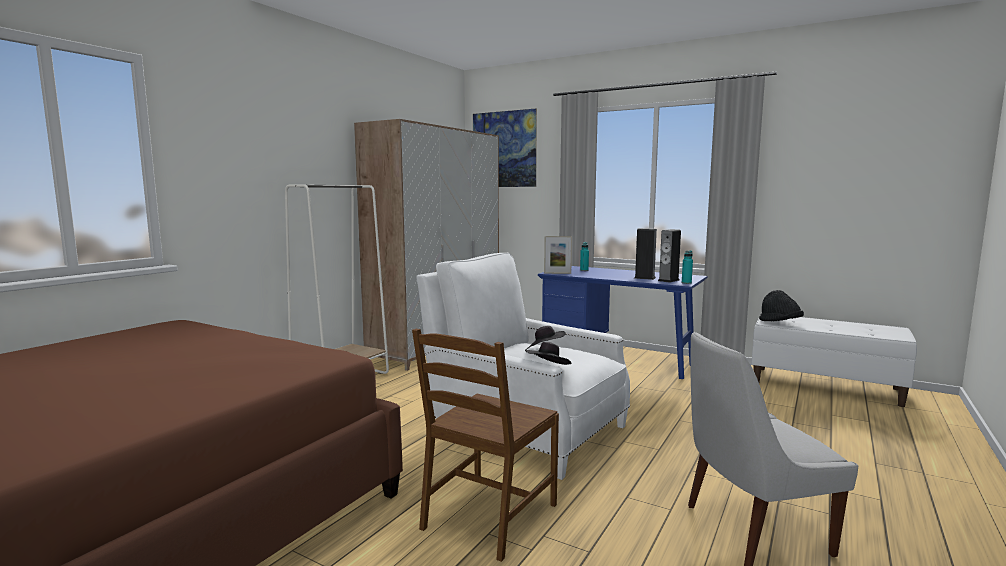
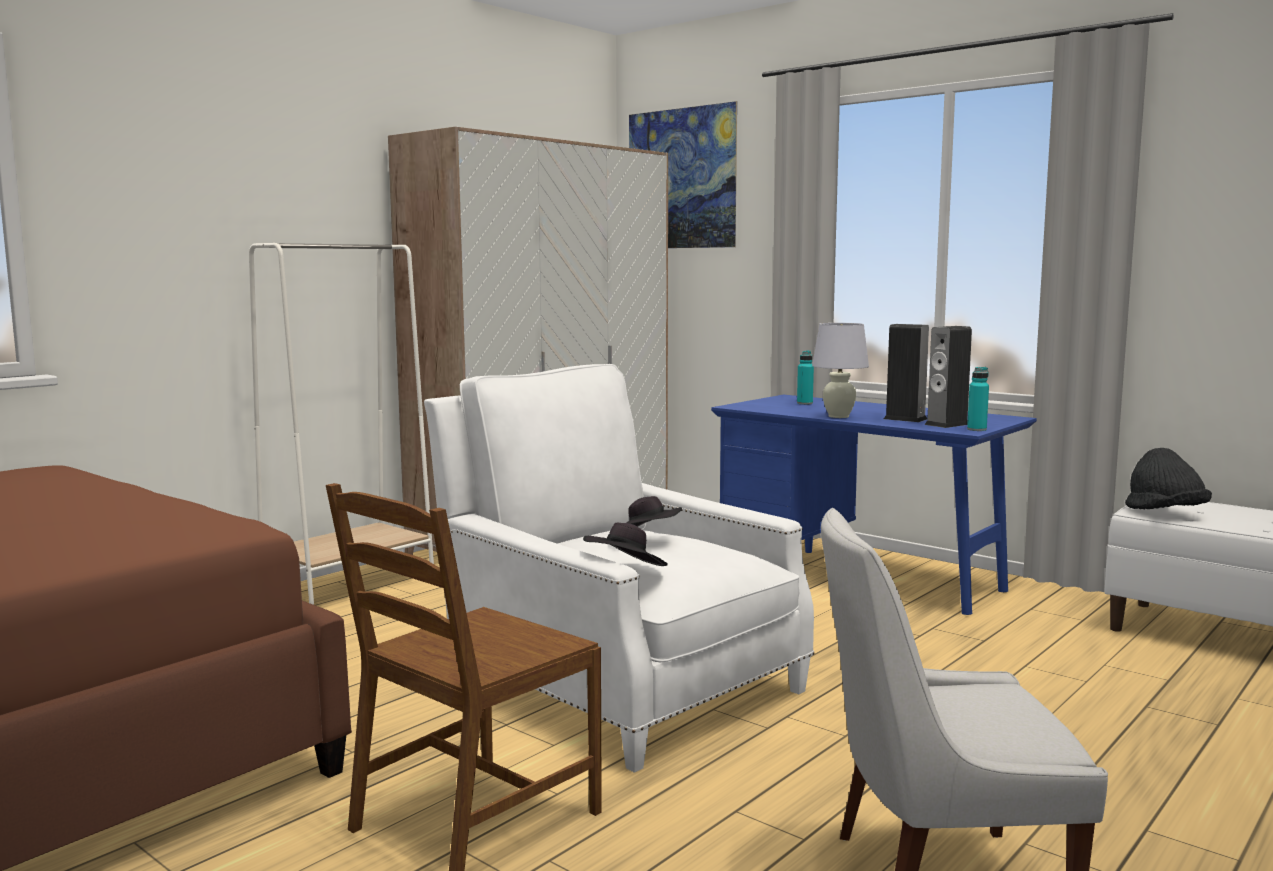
camera: 10 degrees right, 0 degrees up
picture frame [544,236,572,274] -> none
none -> white table lamp [812,323,869,418]

